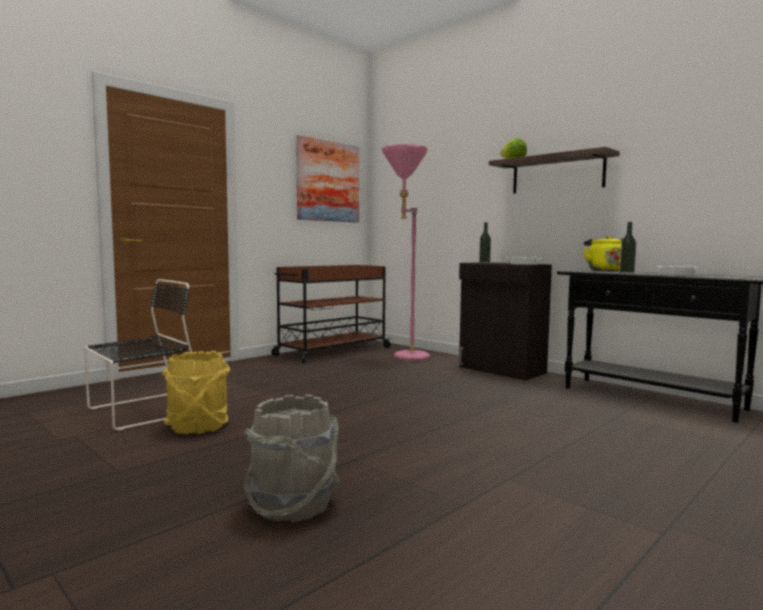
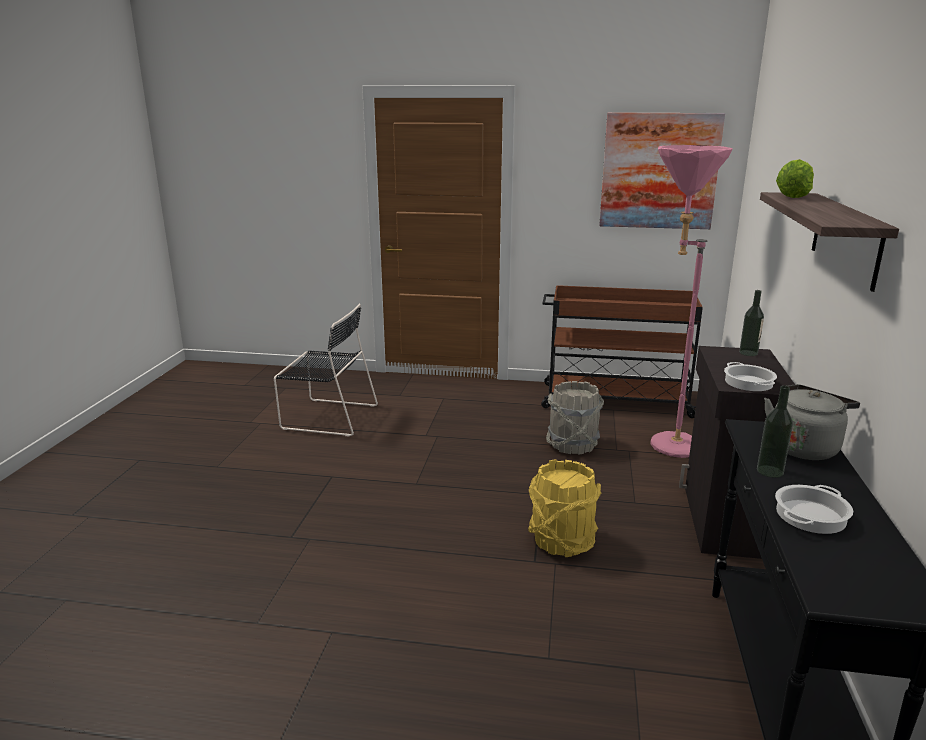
camera: 55 degrees right, 15 degrees up
yellow bucket [162,351,230,434] -> yellow bucket moved to [528,459,601,557]
grey bucket [243,394,340,523] -> grey bucket moved to [546,381,604,455]
yellow kettle [583,236,623,271] -> grey kettle [764,384,860,460]

